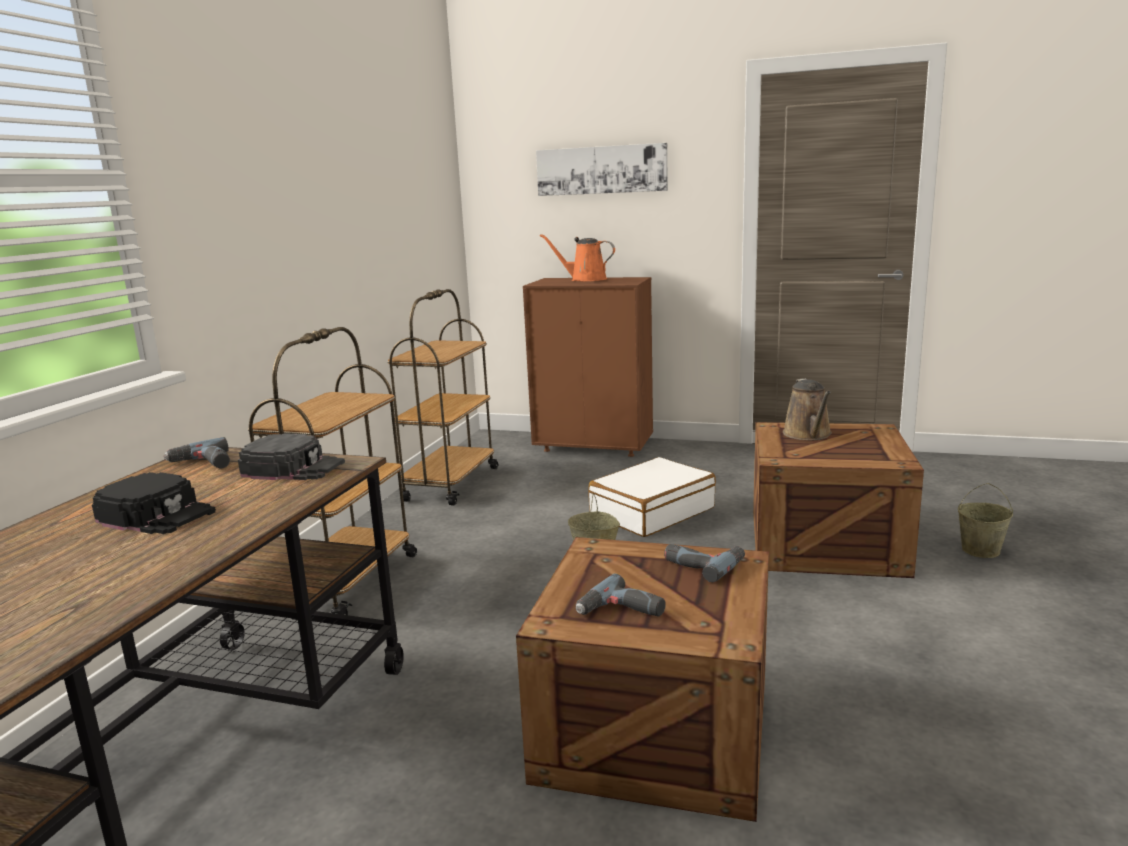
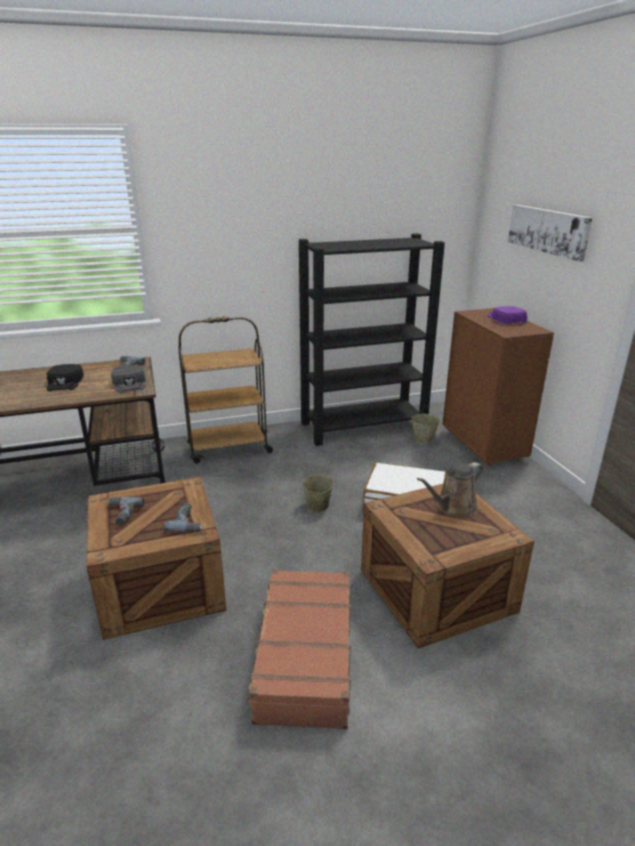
camera: 55 degrees right, 10 degrees up
brown cart [387,289,498,505] -> black bookcase [299,233,445,446]
orange watering can [540,234,615,281] -> purple cap [487,306,527,325]
beige bucket [958,483,1013,558] -> beige bucket moved to [411,405,440,443]
none -> brown suitcase [245,569,351,729]

